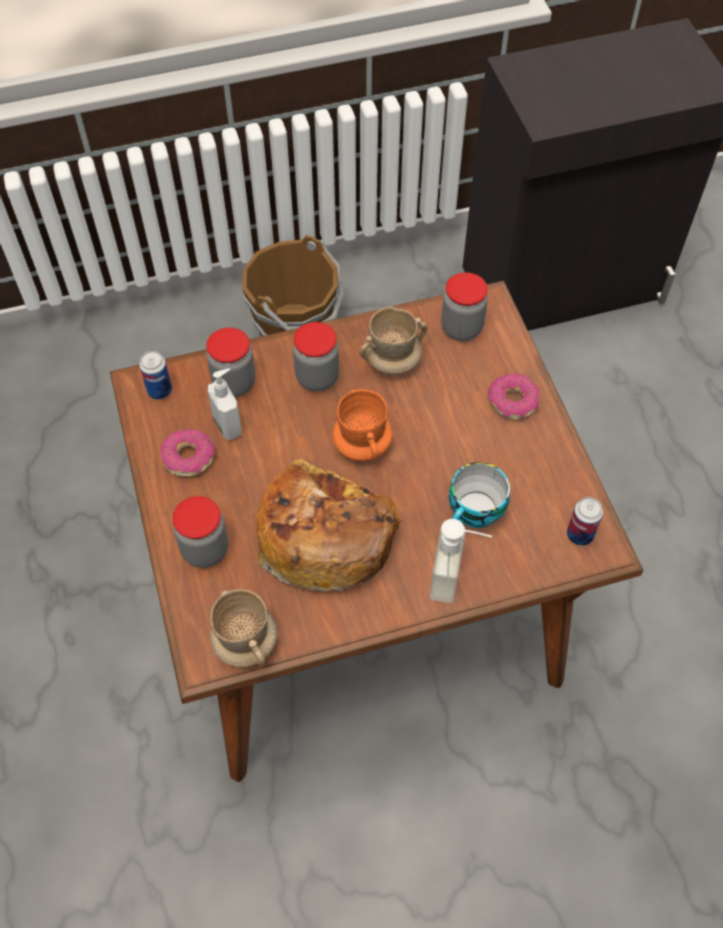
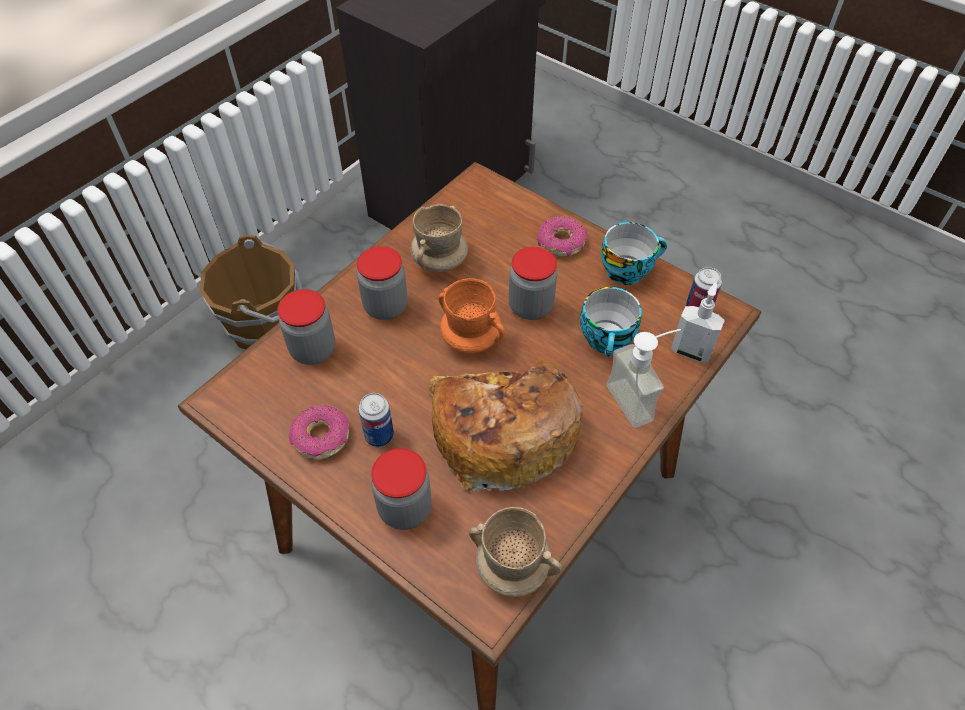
camera: 35 degrees left, 5 degrees down
can [139,351,172,400] -> can moved to [358,393,394,447]
soap dispenser [208,369,242,441] -> soap dispenser moved to [671,283,725,363]
jar [441,272,488,341] -> jar moved to [509,246,557,320]
none -> cup [601,222,667,285]

